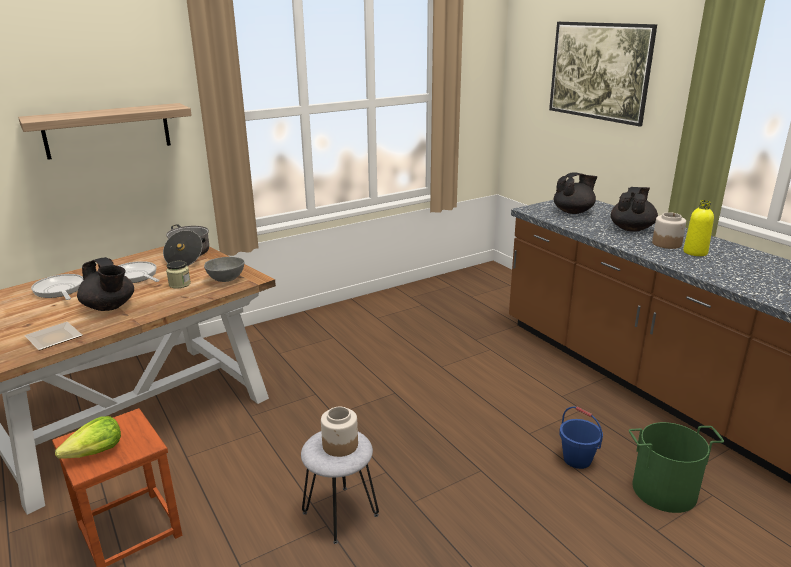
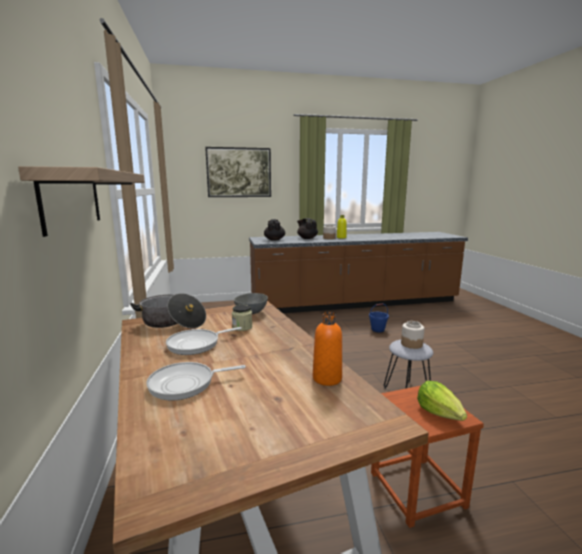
camera: 70 degrees left, 10 degrees down
plate [25,322,82,350] -> orange bottle [313,312,342,386]
black teapot [77,257,134,311] -> none
green bucket [629,422,724,513] -> none

